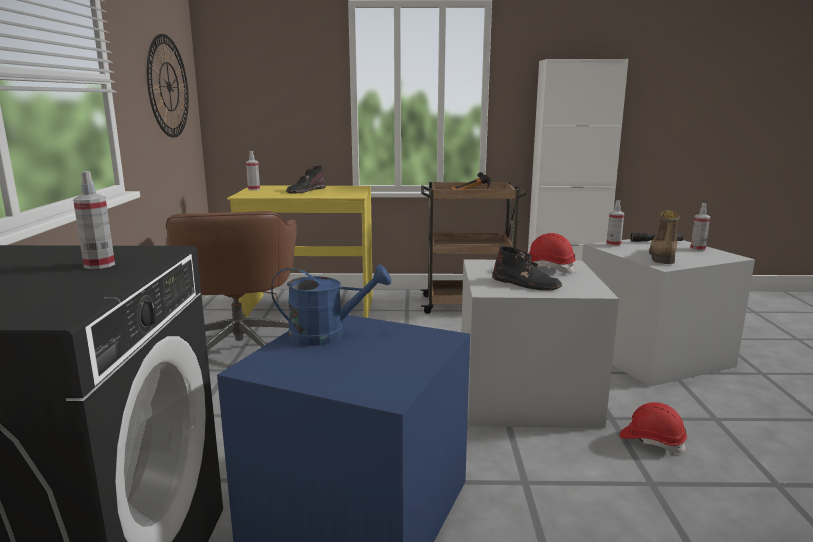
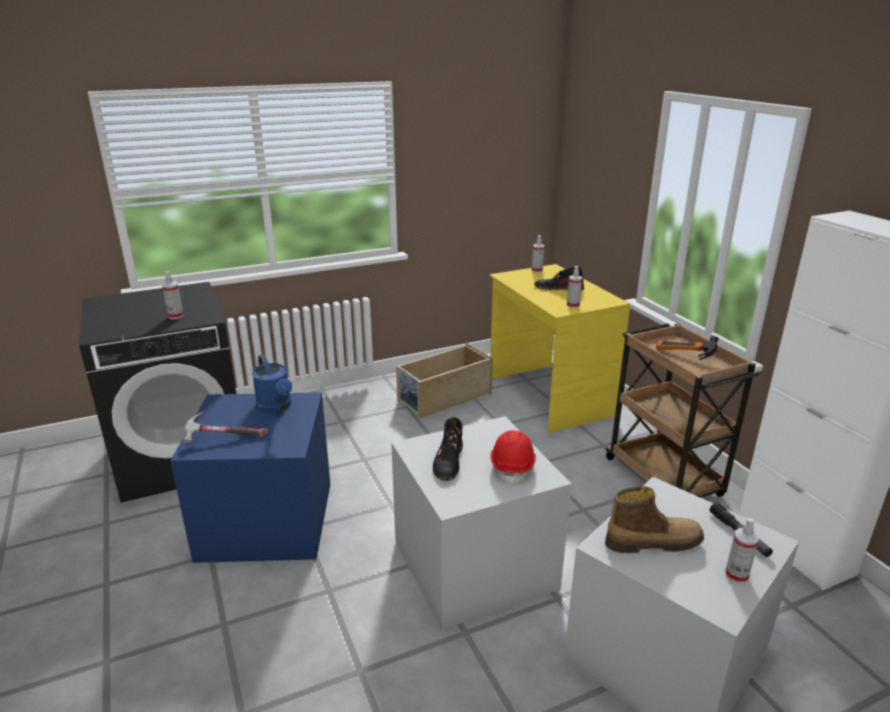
camera: 65 degrees right, 10 degrees up
wall clock [147,34,189,138] -> none
brown office chair [166,211,297,351] -> beige storage box [396,343,493,418]
spray bottle [606,200,624,247] -> spray bottle moved to [567,266,582,308]
red hard hat [620,402,687,453] -> none
none -> hammer [183,412,269,443]

